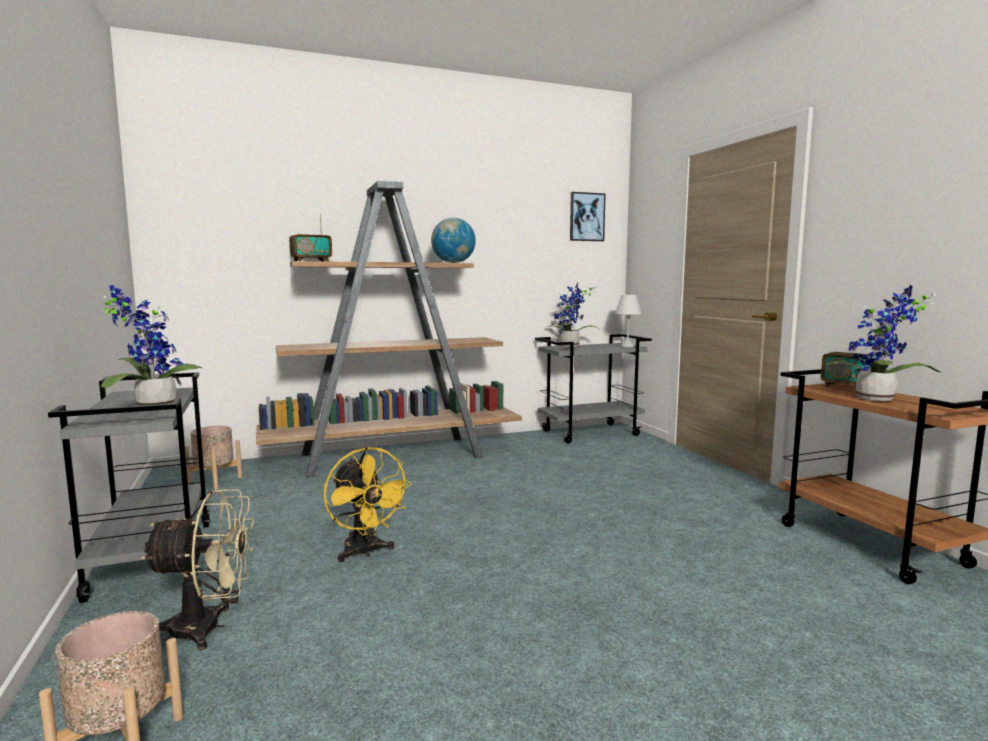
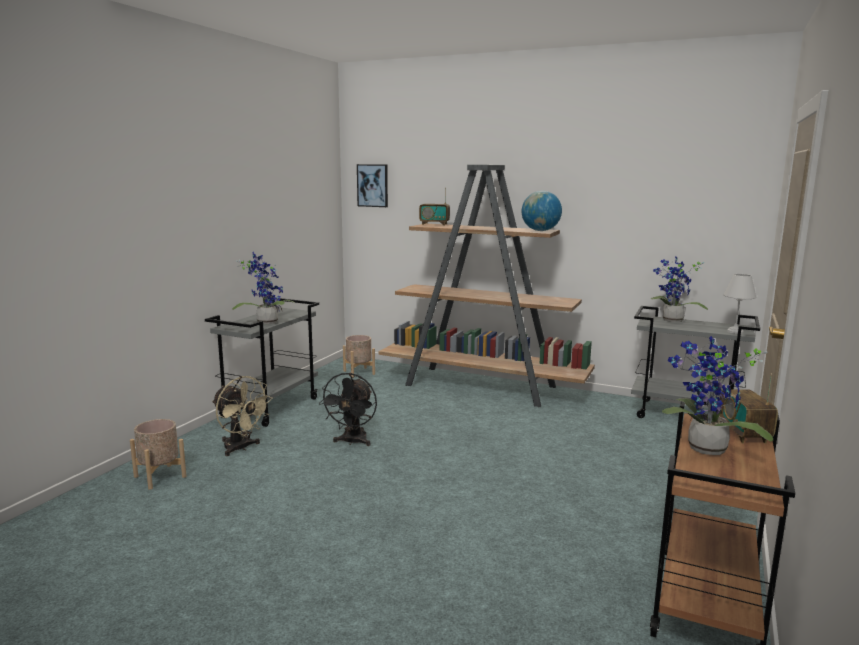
camera: 45 degrees right, 5 degrees up
yellow fan [323,447,412,562] -> black fan [319,373,377,446]
picture [570,192,606,241] -> picture moved to [357,164,388,207]

